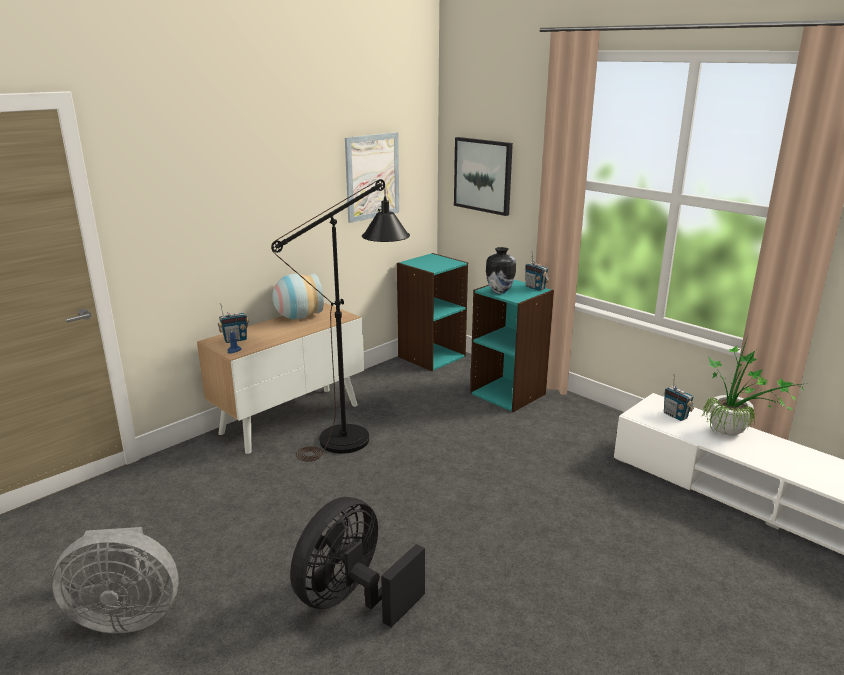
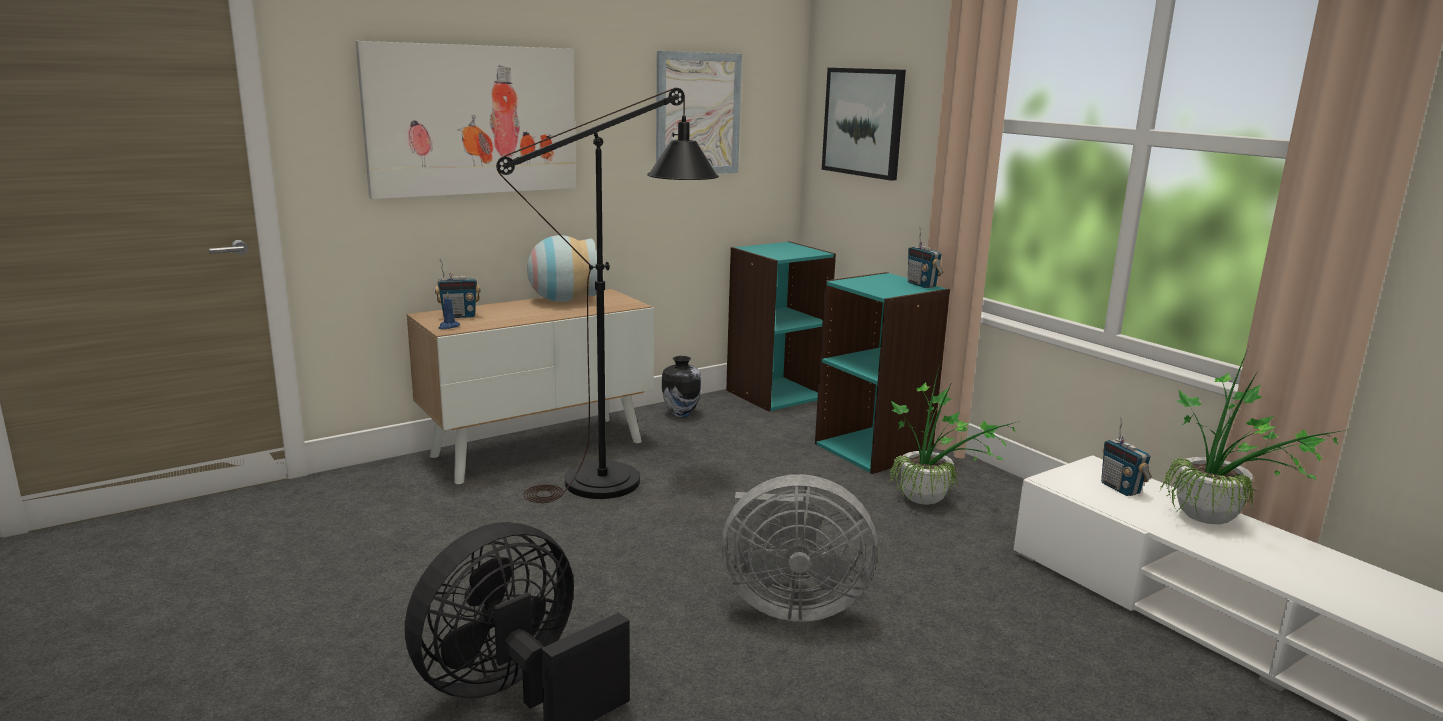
camera: 10 degrees right, 5 degrees down
grey fan [52,527,179,633] -> grey fan moved to [721,474,878,622]
vase [486,247,516,294] -> vase moved to [662,356,701,417]
none -> picture [356,41,576,199]
none -> potted plant [889,363,1020,505]

